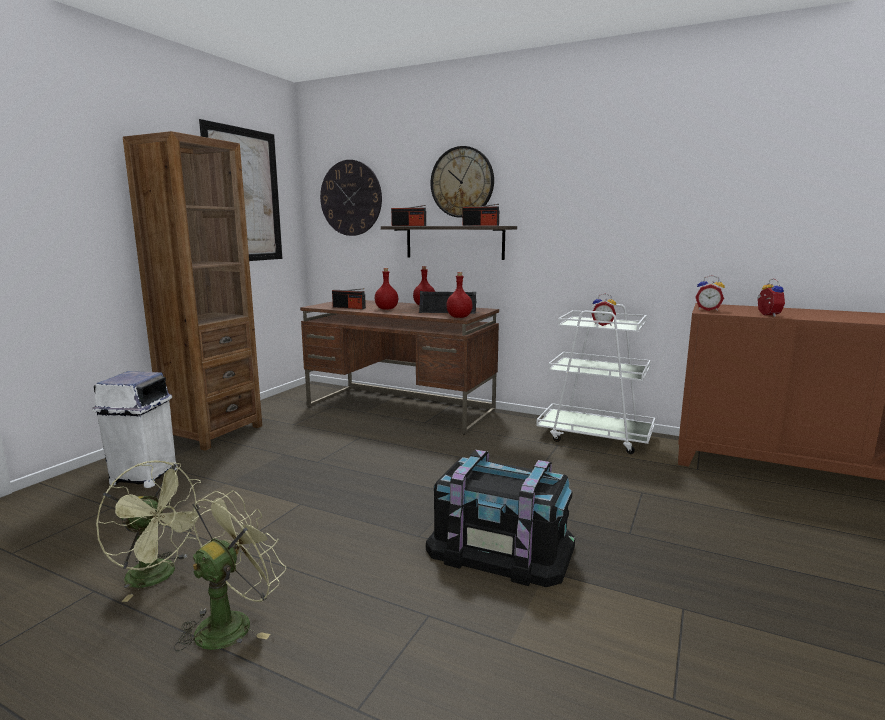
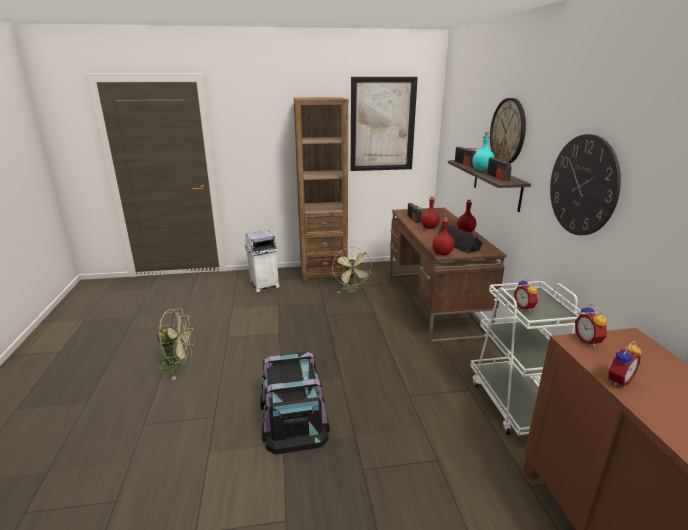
camera: 55 degrees right, 10 degrees up
green fan [96,460,207,602] -> green fan moved to [332,247,372,293]
wall clock [320,160,382,236] -> wall clock moved to [550,134,621,235]
none -> turquoise bottle [472,132,495,171]

